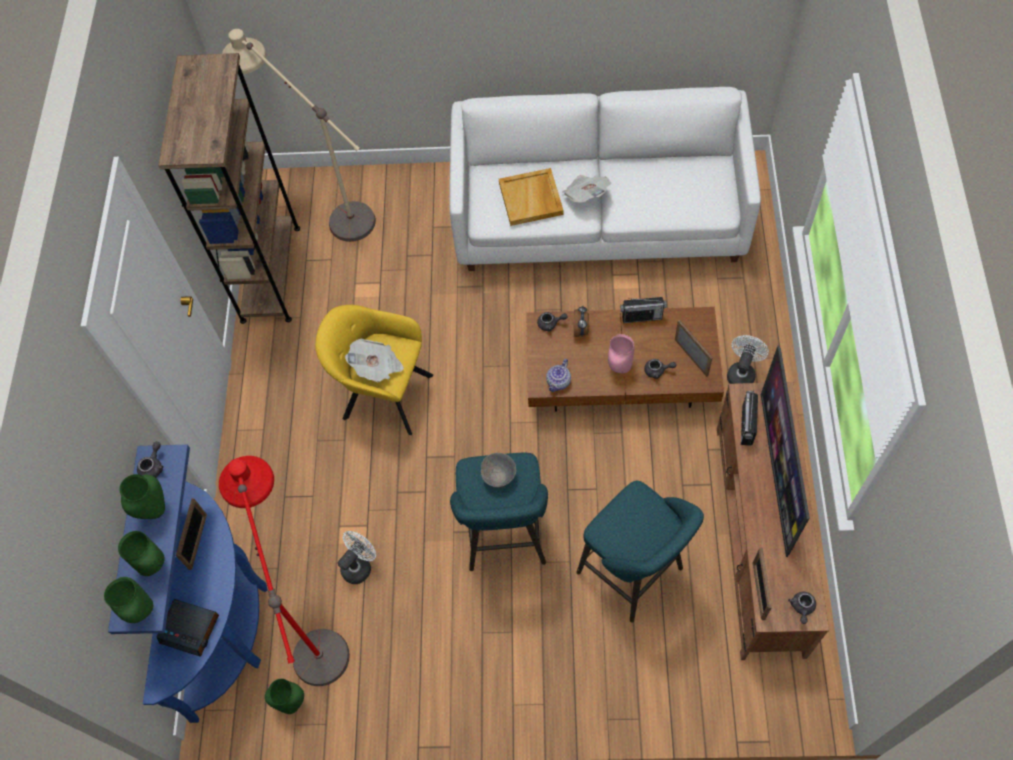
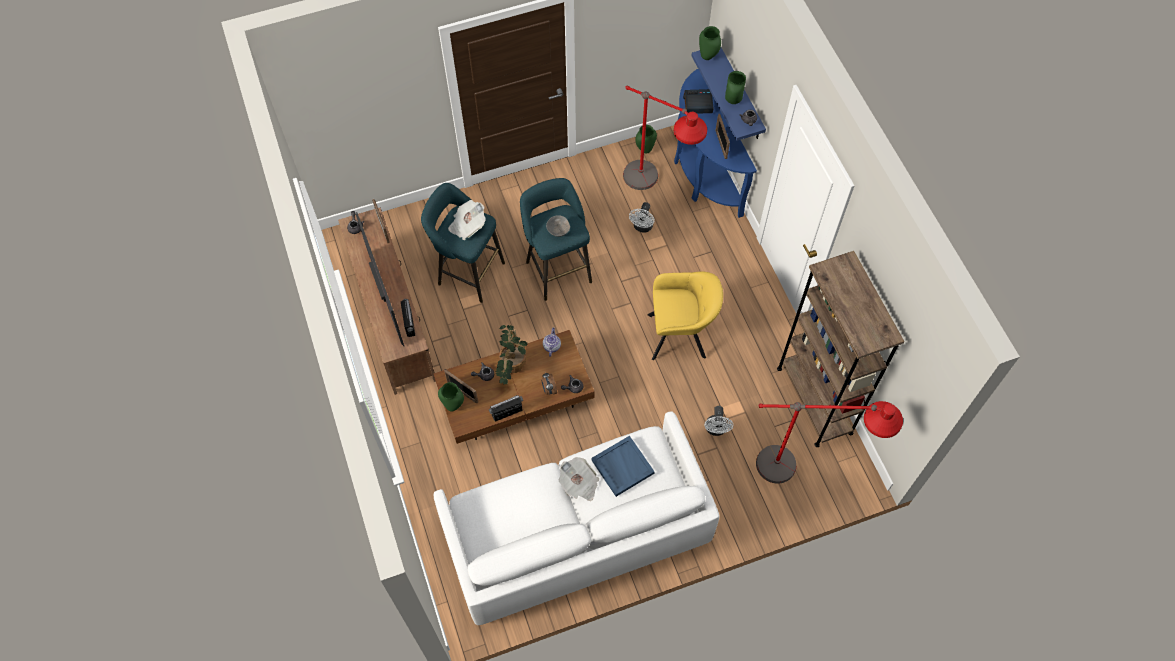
camera: 155 degrees right, 0 degrees up
green vase [118,531,164,576] -> green vase moved to [438,382,464,412]
beige floor lamp [222,29,376,242] -> red floor lamp [756,401,903,483]
newspaper [345,339,404,382] -> newspaper moved to [448,200,486,240]
beige tray [499,168,564,226] -> blue tray [591,436,655,497]
pink vase [608,334,634,373] -> potted plant [495,325,527,385]
white fan [727,335,769,384] -> white fan moved to [704,406,733,436]

